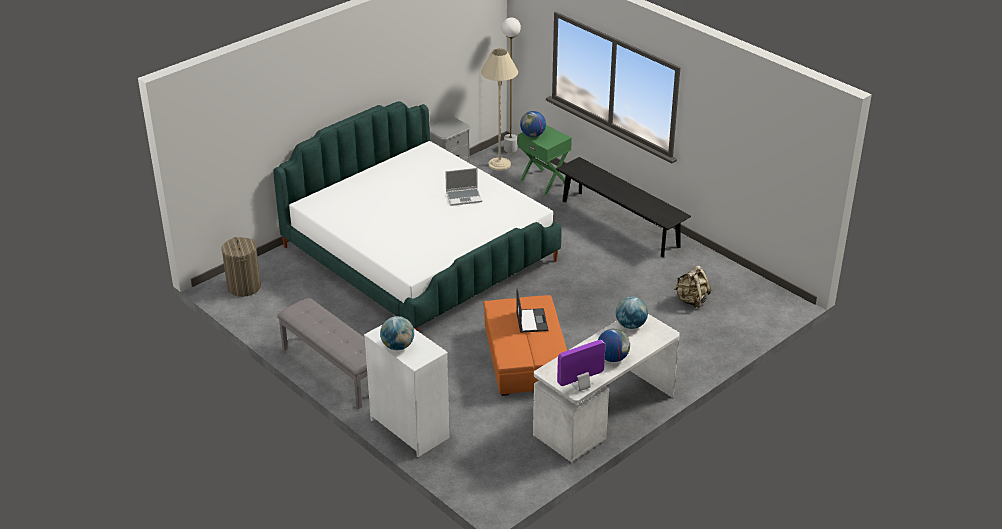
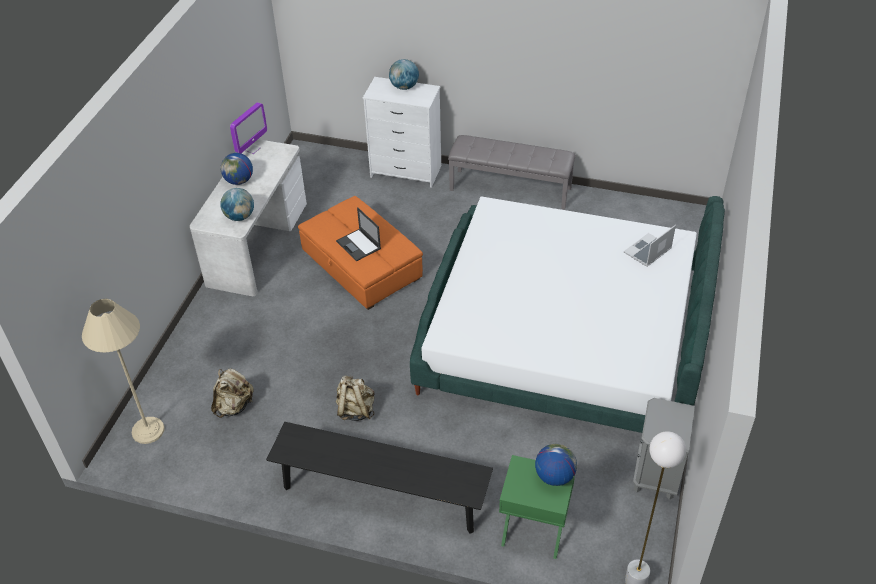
camera: 150 degrees right, 10 degrees up
laundry basket [222,237,261,297] -> none
laptop [445,168,482,206] -> laptop moved to [624,225,676,267]
beige floor lamp [481,49,518,170] -> beige floor lamp moved to [82,299,165,444]
none -> beige backpack [336,375,374,421]

